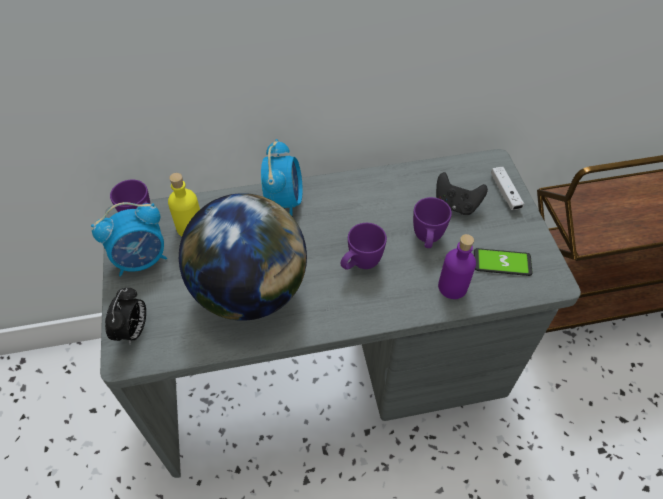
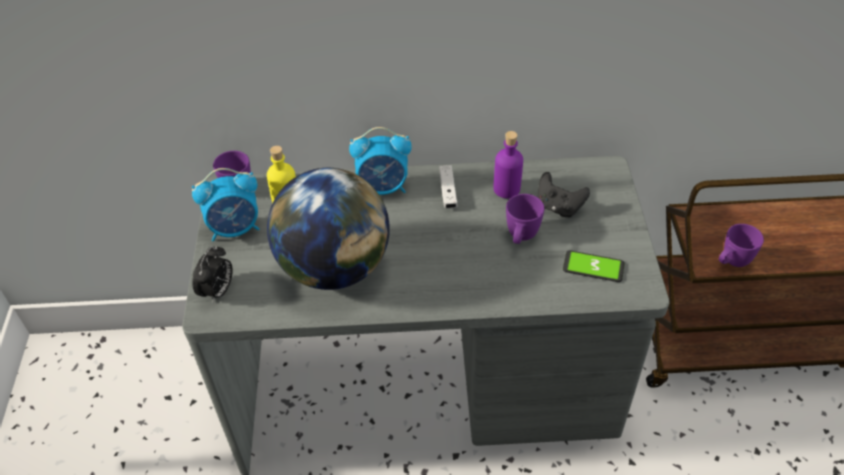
camera: 10 degrees right, 5 degrees down
alarm clock [261,139,303,216] -> alarm clock turned 75 degrees clockwise [349,127,412,195]
purple mug [340,223,387,270] -> purple mug moved to [719,224,764,267]
purple bottle [438,234,476,299] -> purple bottle moved to [493,131,523,198]
white game controller [491,166,524,210] -> white game controller moved to [439,165,458,209]

